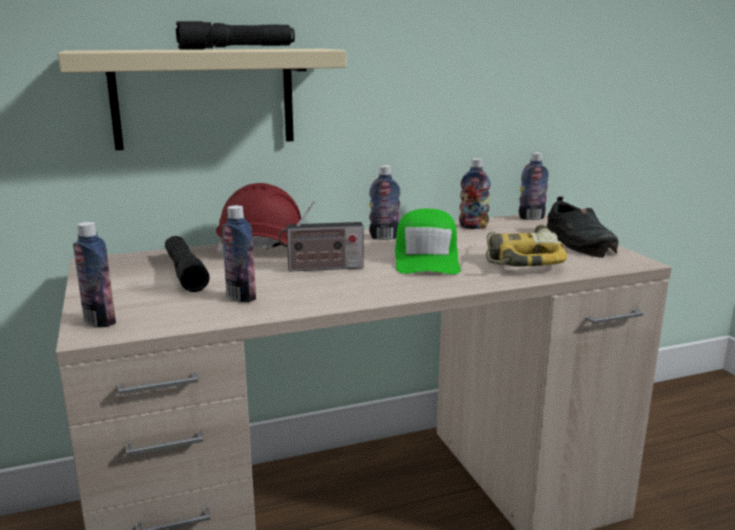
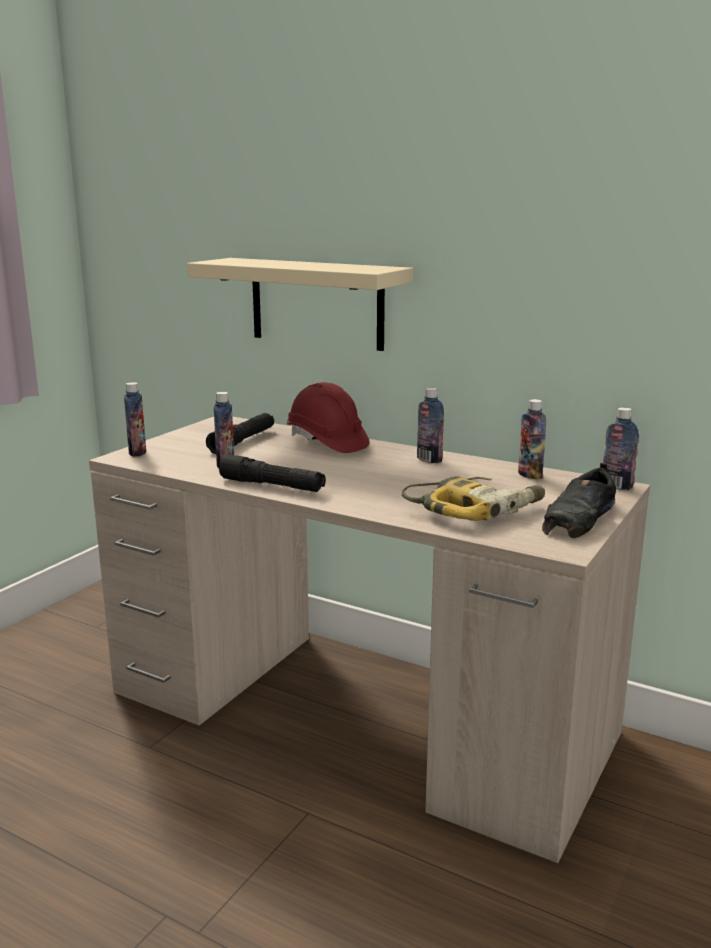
camera: 50 degrees right, 0 degrees up
black flashlight [176,21,295,49] -> black flashlight moved to [219,454,326,492]
radio [279,201,364,272] -> none
green cap [395,208,461,274] -> none

